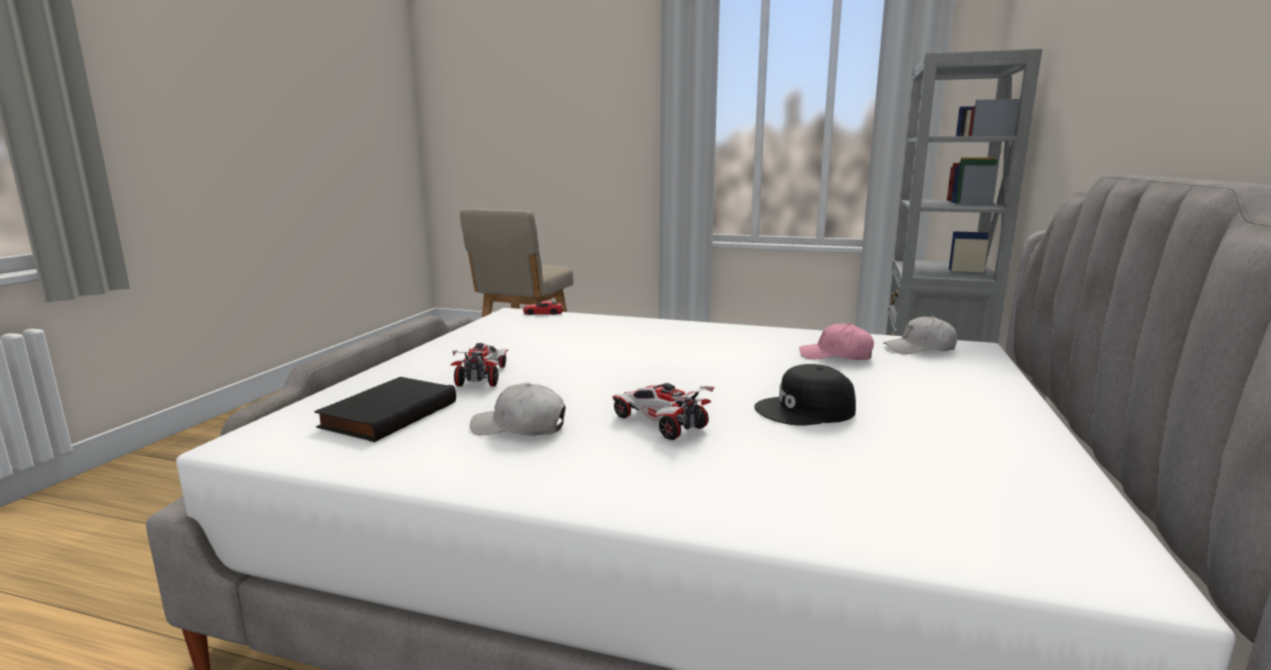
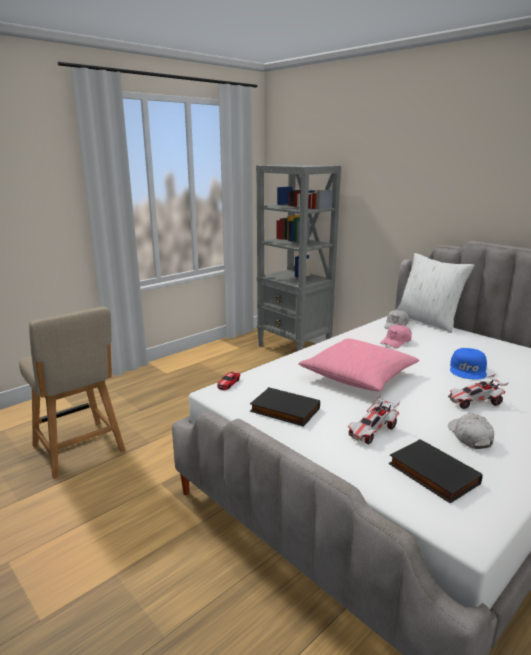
camera: 60 degrees left, 5 degrees up
toy car [450,343,508,387] -> toy car turned 75 degrees counterclockwise [348,395,400,444]
white cap [470,383,566,436] -> white cap turned 135 degrees clockwise [448,413,494,449]
black cap [754,364,856,426] -> blue cap [450,348,487,380]
none -> black book [250,387,320,427]
none -> pink pillow [298,339,420,391]
none -> white pillow [397,253,475,333]

